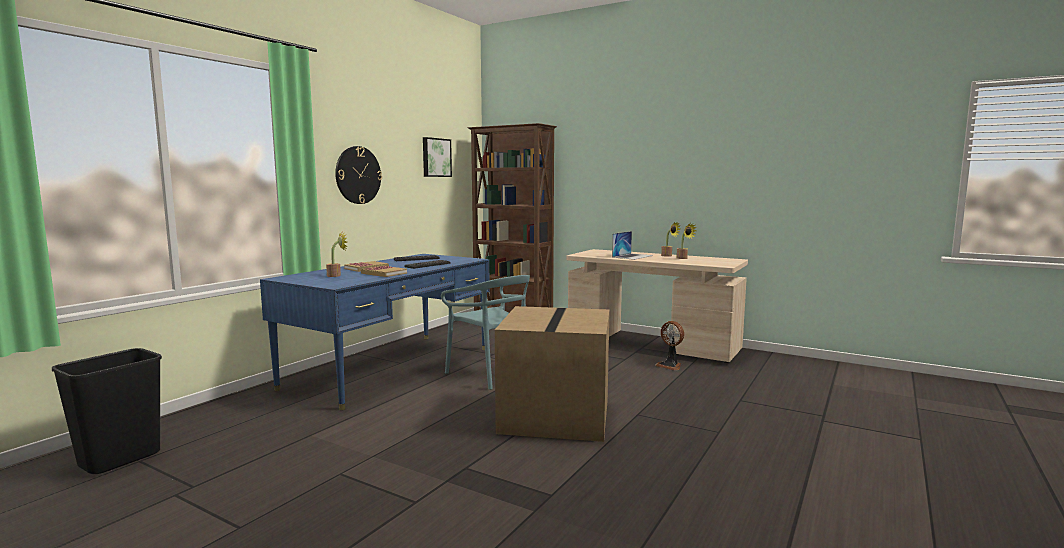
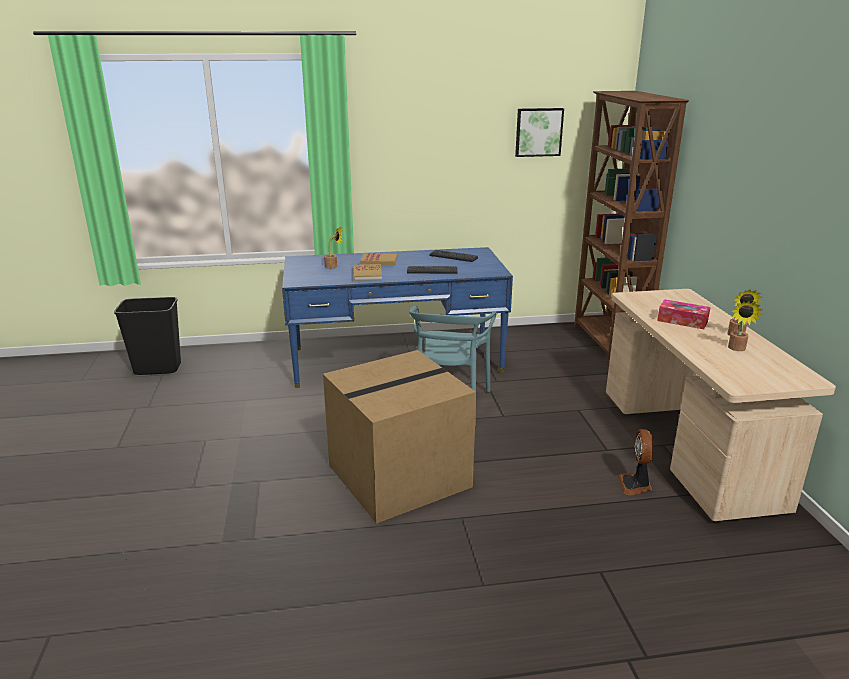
camera: 50 degrees right, 15 degrees up
wall clock [335,146,382,204] -> none
laptop [612,231,653,260] -> tissue box [657,299,711,329]

